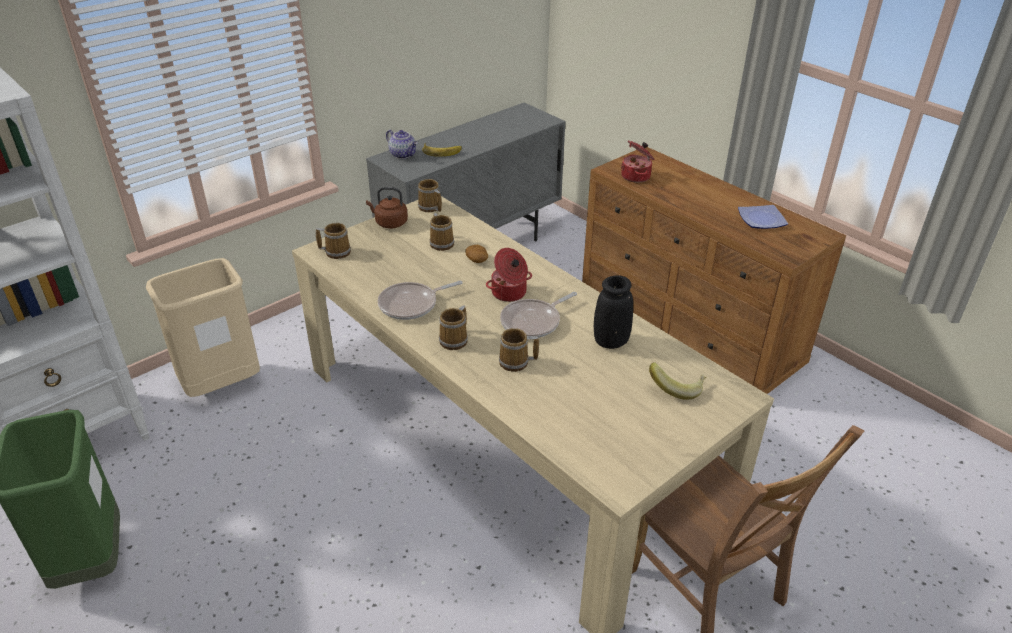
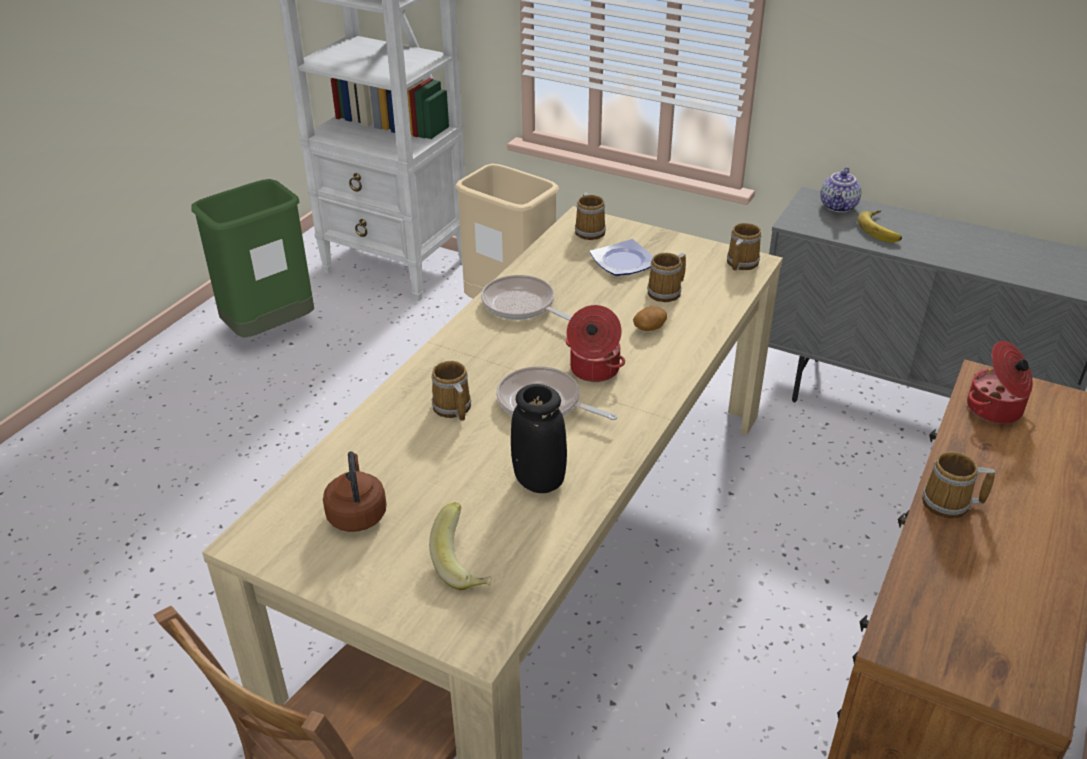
camera: 70 degrees right, 0 degrees up
brown kettle [366,187,408,228] -> brown kettle moved to [323,451,386,532]
mug [439,305,468,350] -> mug moved to [922,451,995,519]
plate [738,205,788,229] -> plate moved to [590,239,654,276]

